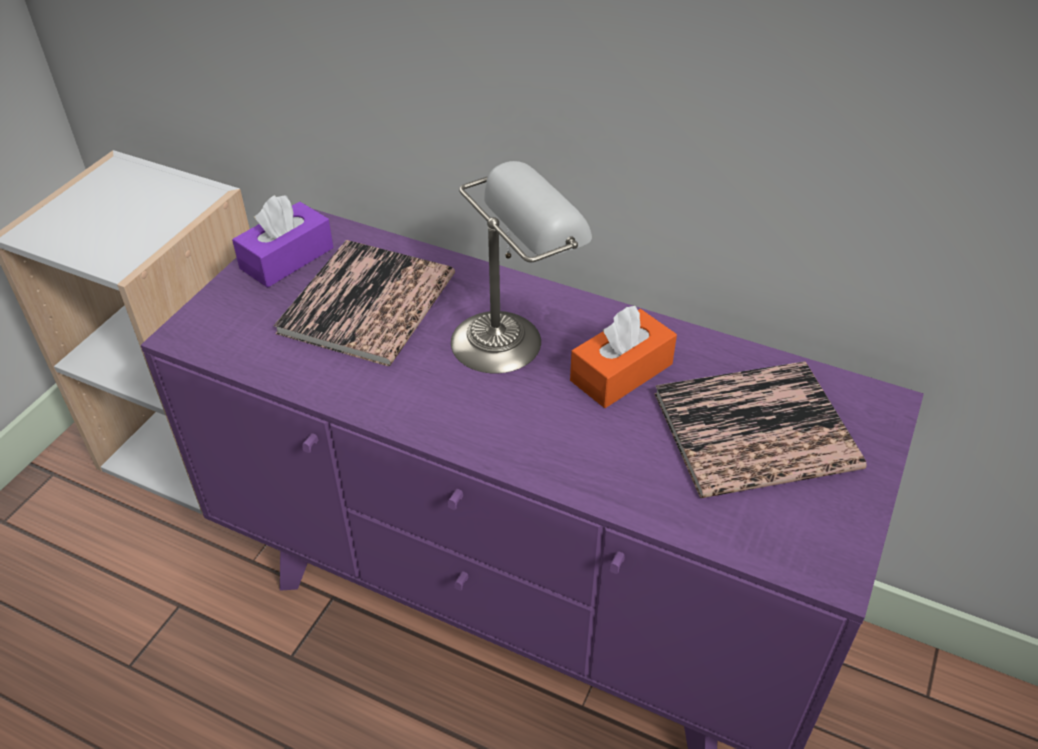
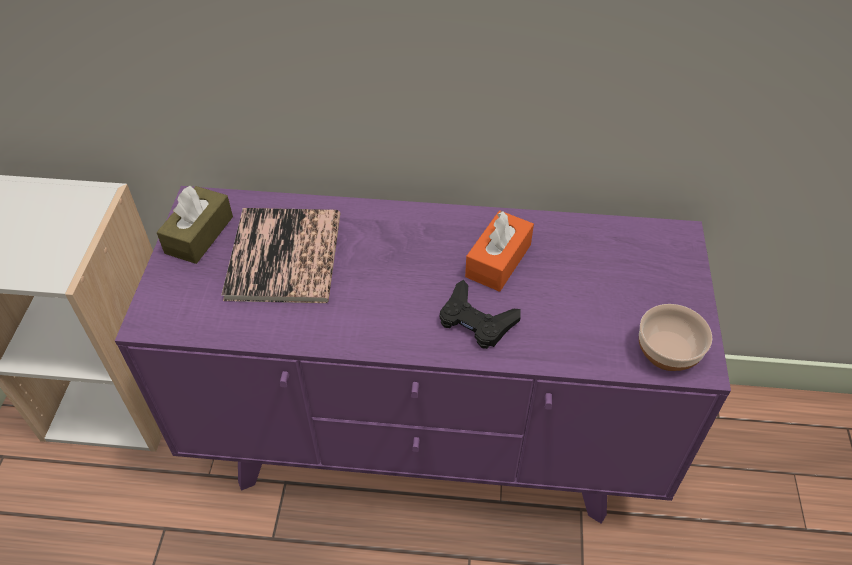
camera: 20 degrees left, 5 degrees up
purple tissue box [232,195,333,288] -> brown tissue box [157,186,233,264]
white table lamp [451,161,592,373] -> none
book [654,361,867,498] -> none
none -> black game controller [439,280,521,349]
none -> bowl [639,304,712,371]

